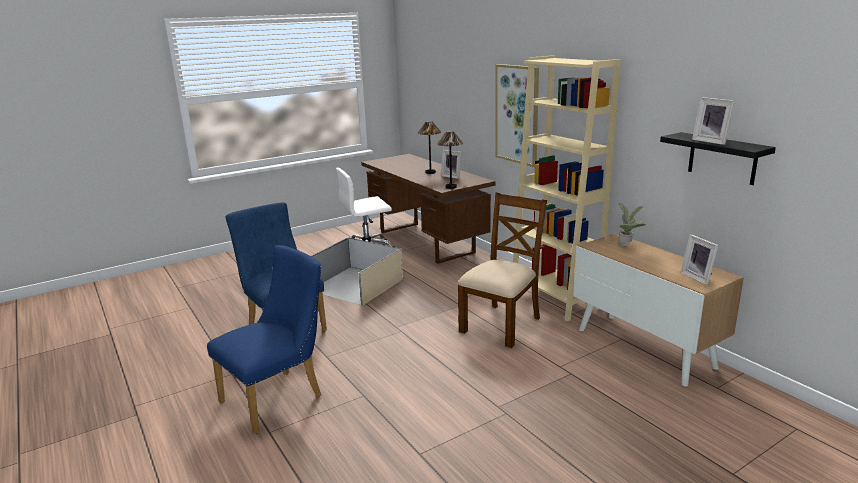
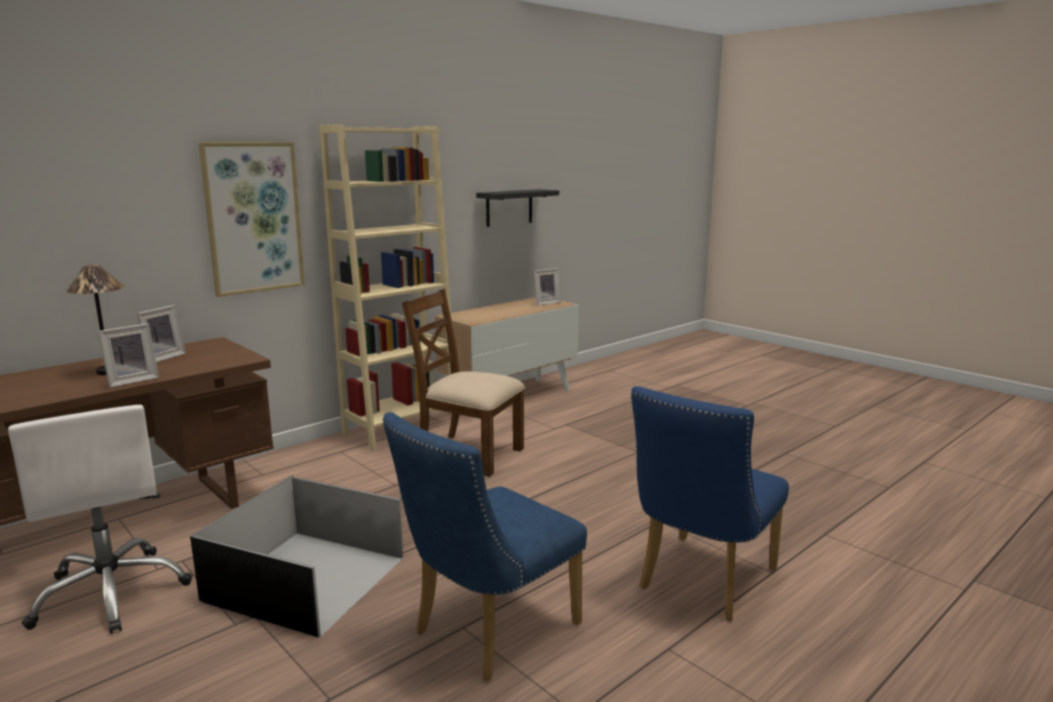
camera: 100 degrees left, 5 degrees down
blue chair [207,245,321,434] -> blue chair turned 90 degrees counterclockwise [631,386,789,621]
beige storage box [311,238,403,306] -> black storage box [190,475,404,637]
table lamp [437,131,463,189] -> none
potted plant [618,203,646,246] -> none
picture frame [692,97,735,145] -> picture frame moved to [98,323,159,388]

